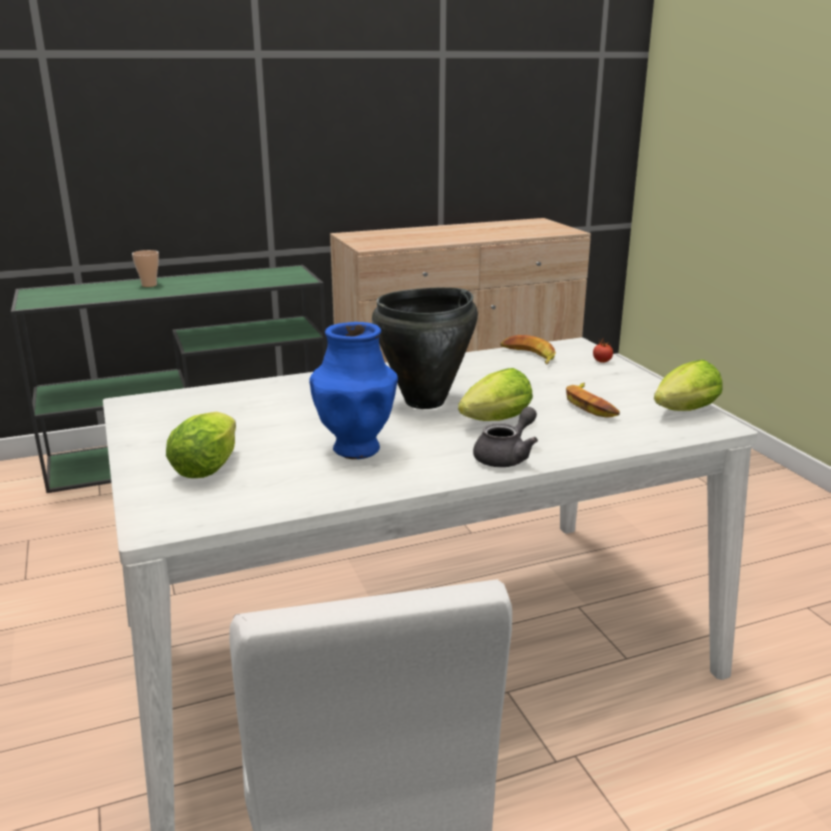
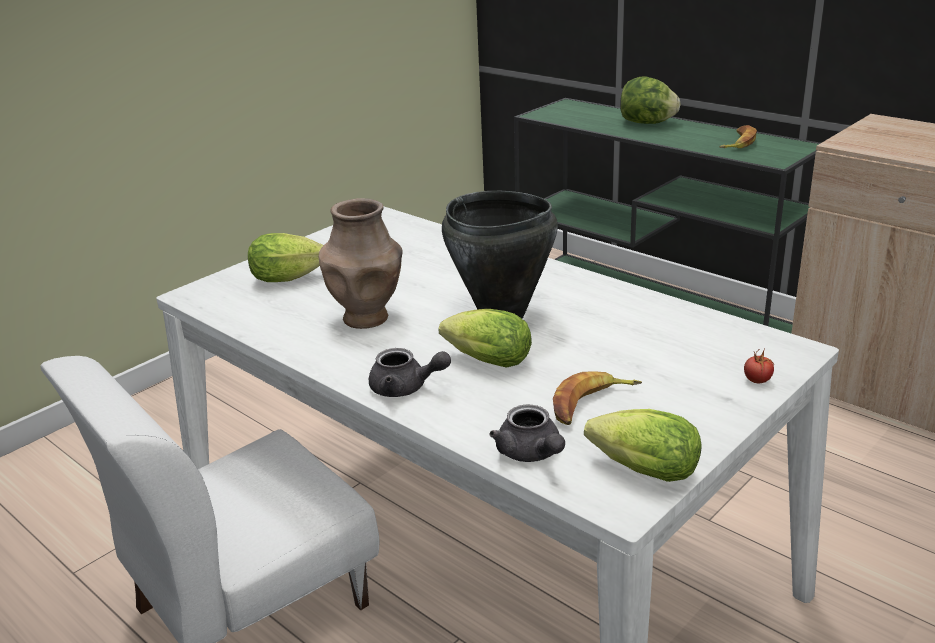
camera: 65 degrees right, 5 degrees up
cup [132,250,159,287] -> lettuce [620,77,681,124]
blue vase [309,322,398,459] -> brown vase [318,198,402,329]
banana [500,335,556,364] -> banana moved to [720,125,757,148]
none -> grey teapot [489,405,565,462]

